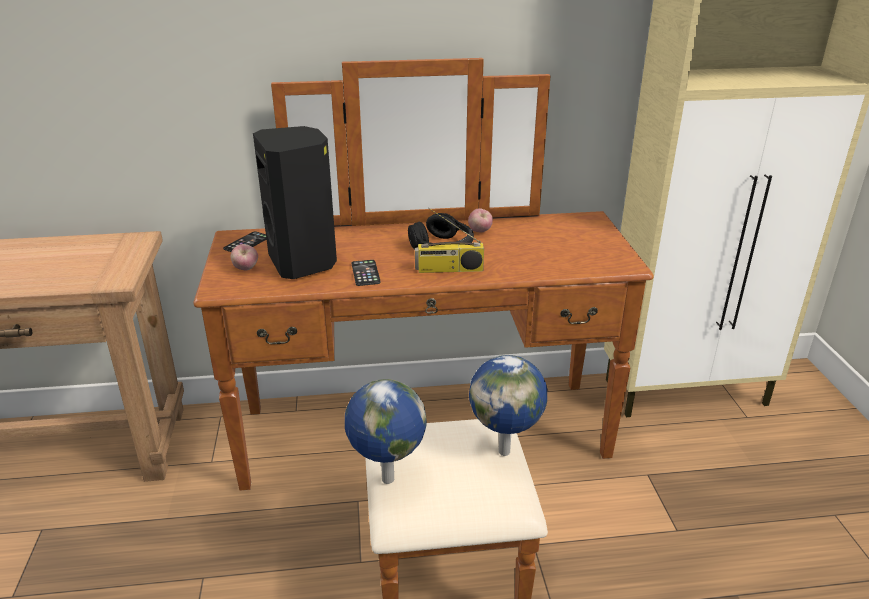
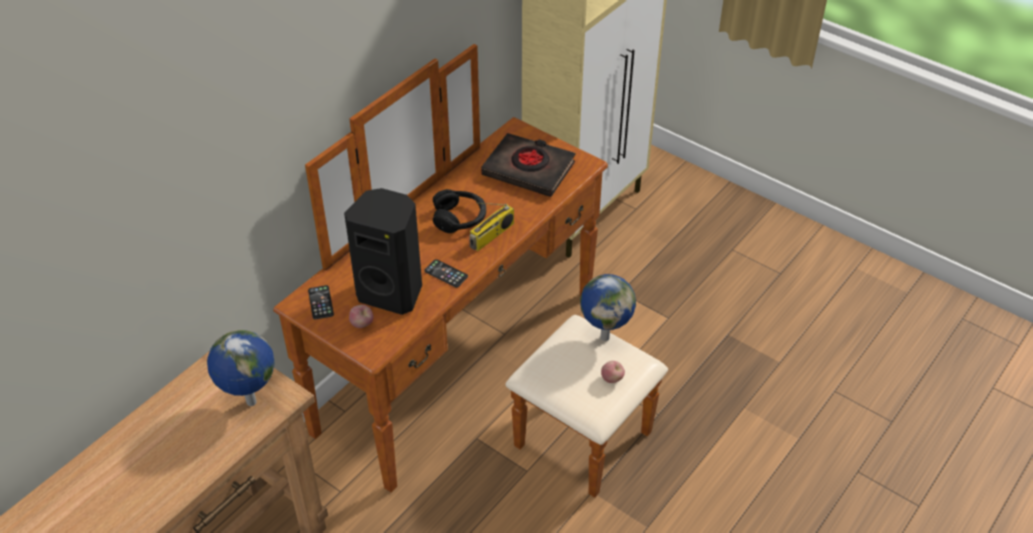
camera: 45 degrees left, 15 degrees up
globe [345,379,427,484] -> globe moved to [207,330,275,406]
apple [468,208,493,232] -> apple moved to [601,361,625,383]
none -> black book [481,133,575,197]

